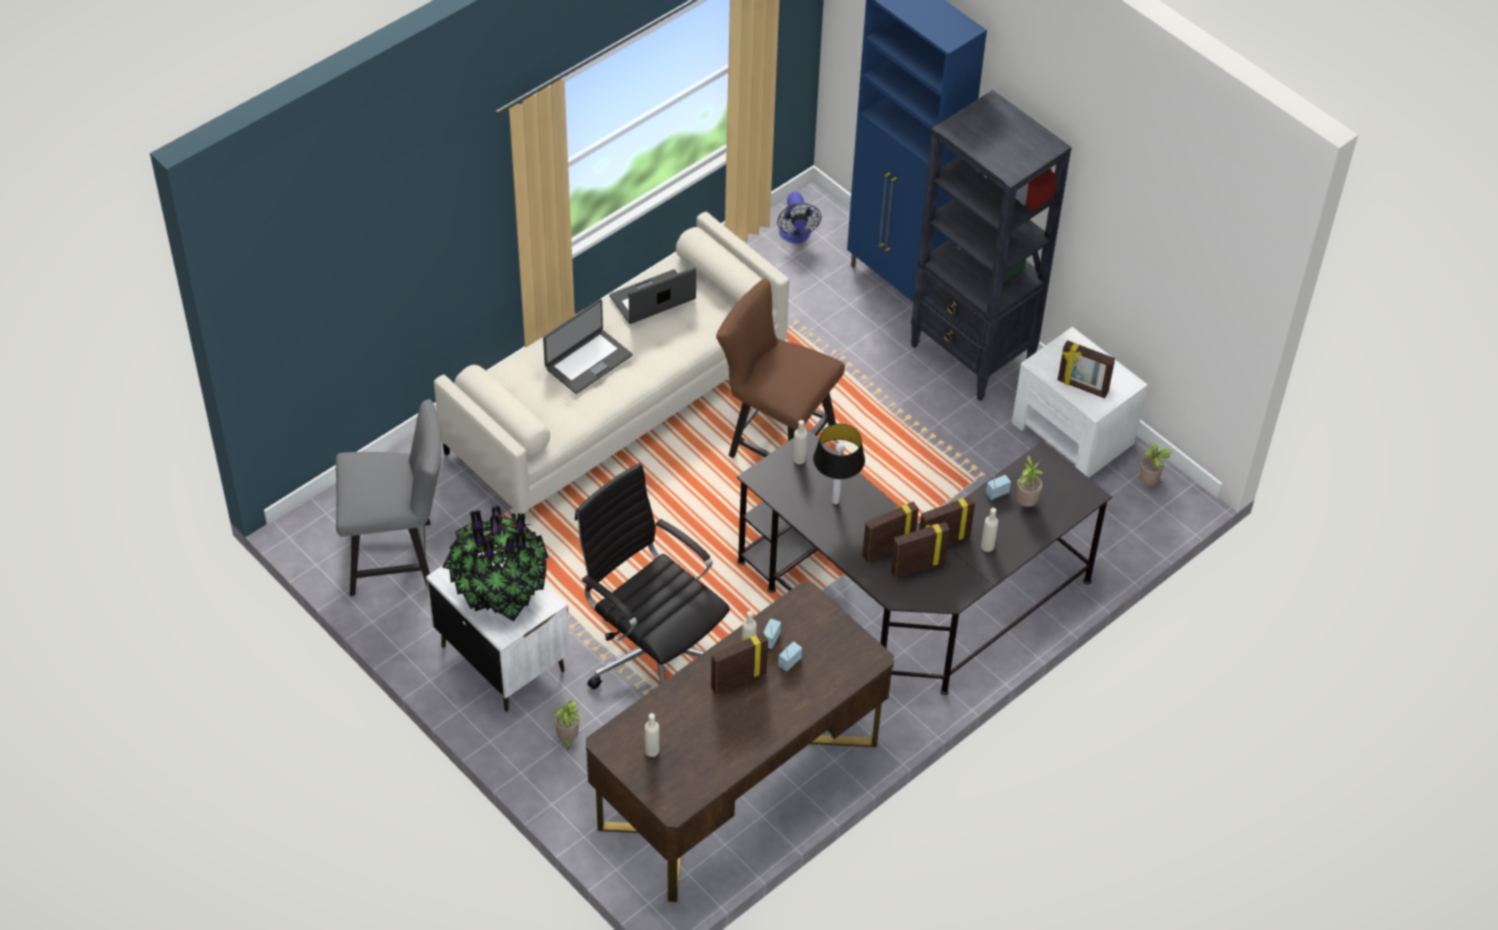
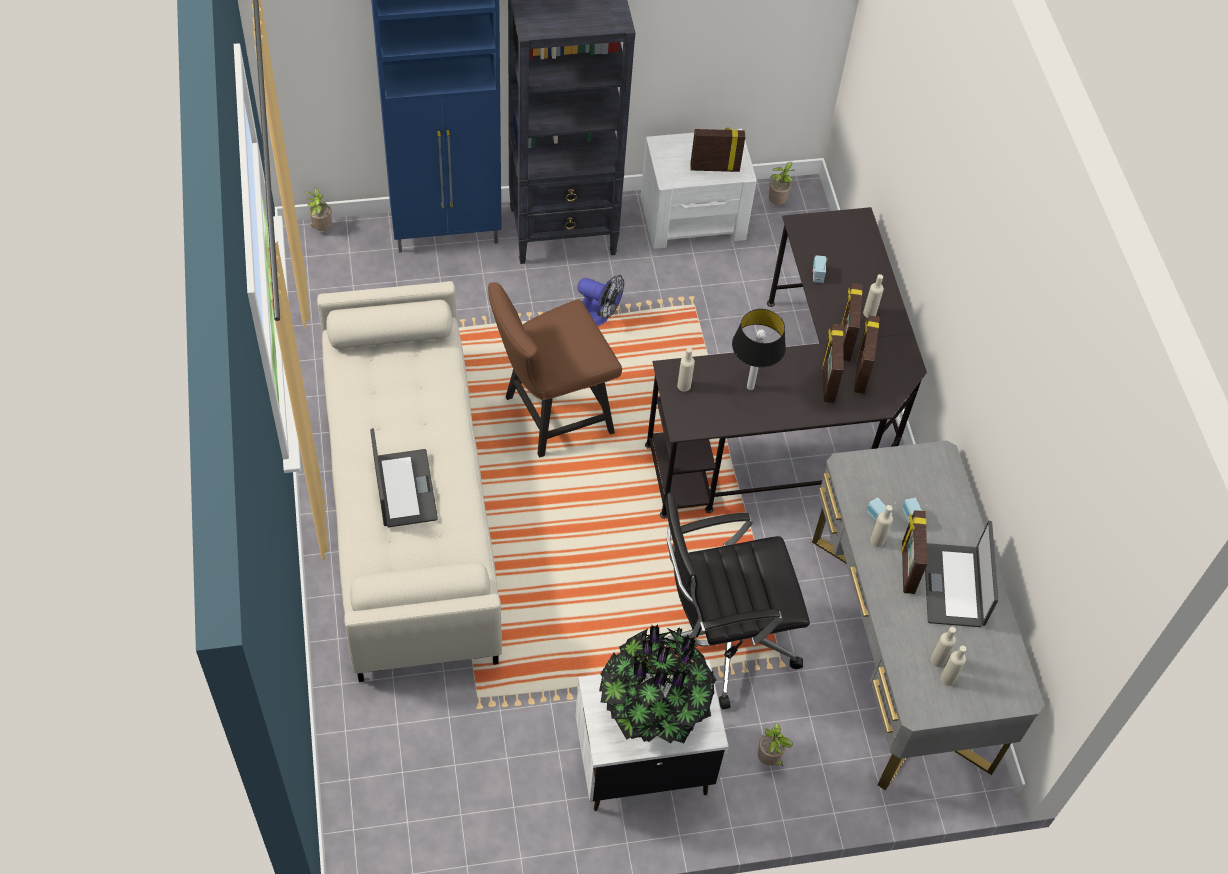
camera: 60 degrees left, 5 degrees up
grey chair [335,399,441,596] -> none
brown desk [586,582,894,902] -> grey desk [812,441,1045,790]
laptop [609,267,696,324] -> laptop moved to [925,521,998,627]
fan [777,192,822,243] -> fan moved to [577,275,624,326]
potted plant [1017,455,1043,507] -> potted plant moved to [304,187,332,231]
picture frame [1058,340,1115,398] -> picture frame turned 150 degrees counterclockwise [690,127,745,172]
none -> beige bottle [931,627,956,667]

